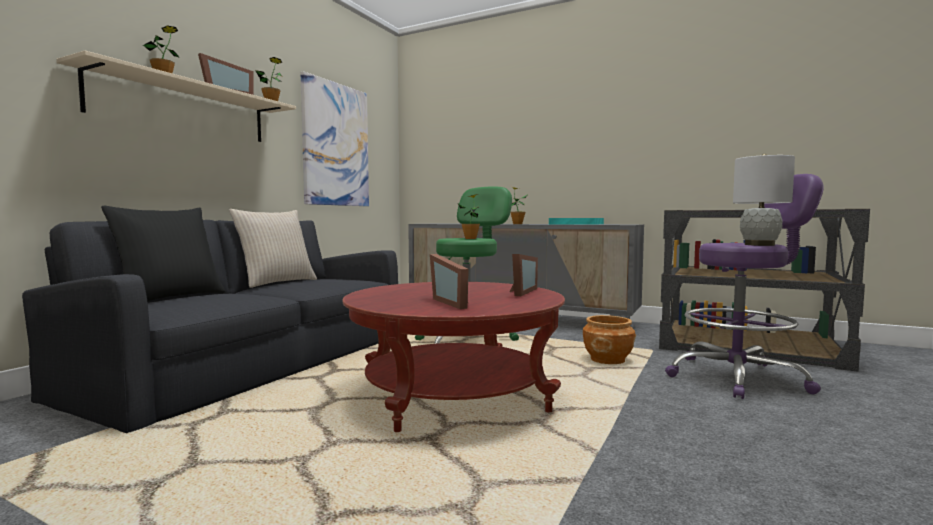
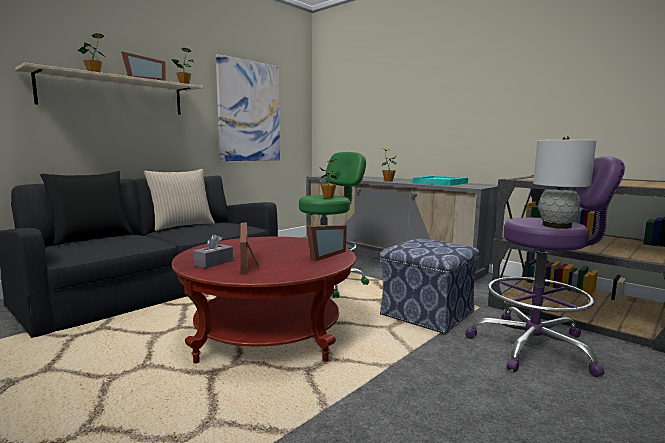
camera: 15 degrees right, 5 degrees up
brown planter [583,315,636,364] -> ottoman [380,238,480,334]
none -> grey tissue box [193,234,233,268]

